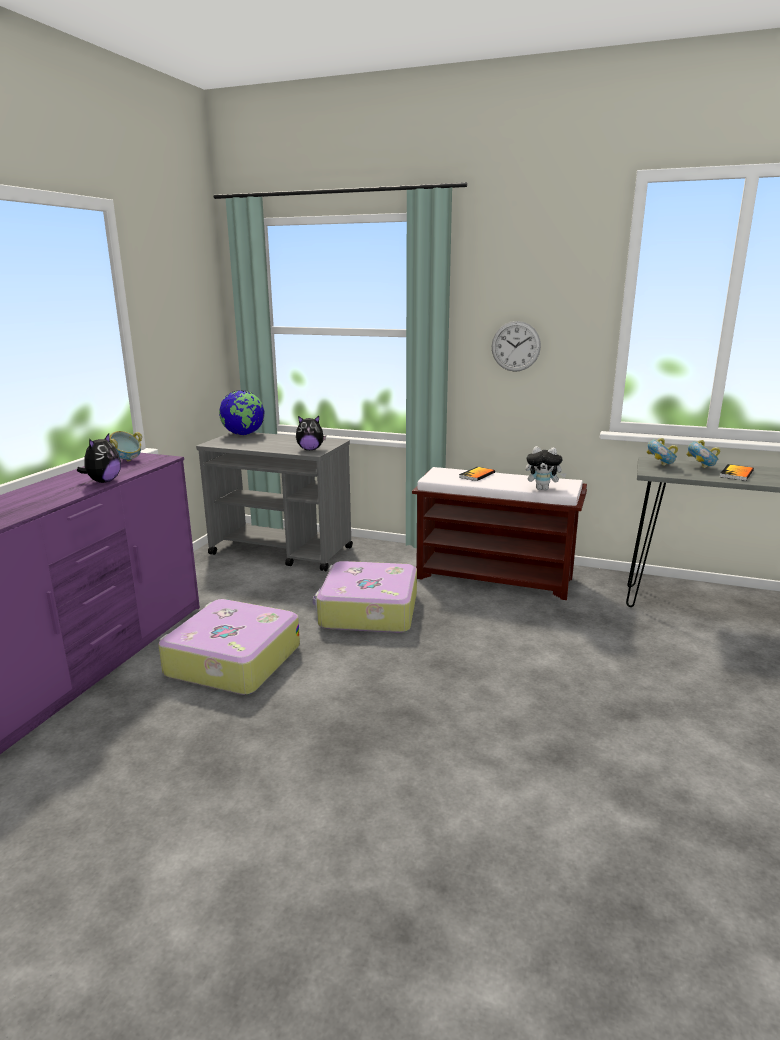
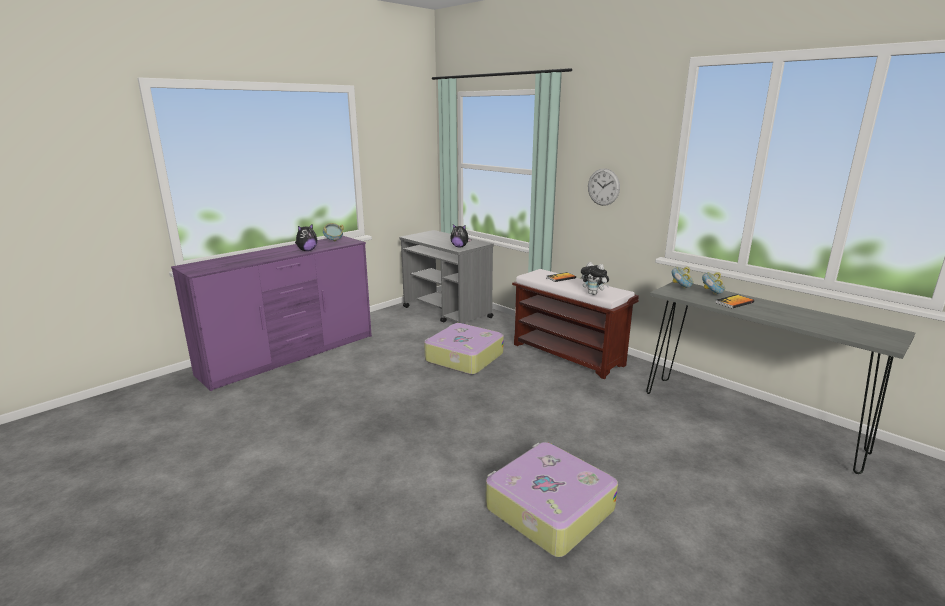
camera: 25 degrees right, 0 degrees up
suitcase [159,599,300,695] -> suitcase moved to [486,442,618,557]
globe [219,390,264,435] -> none

